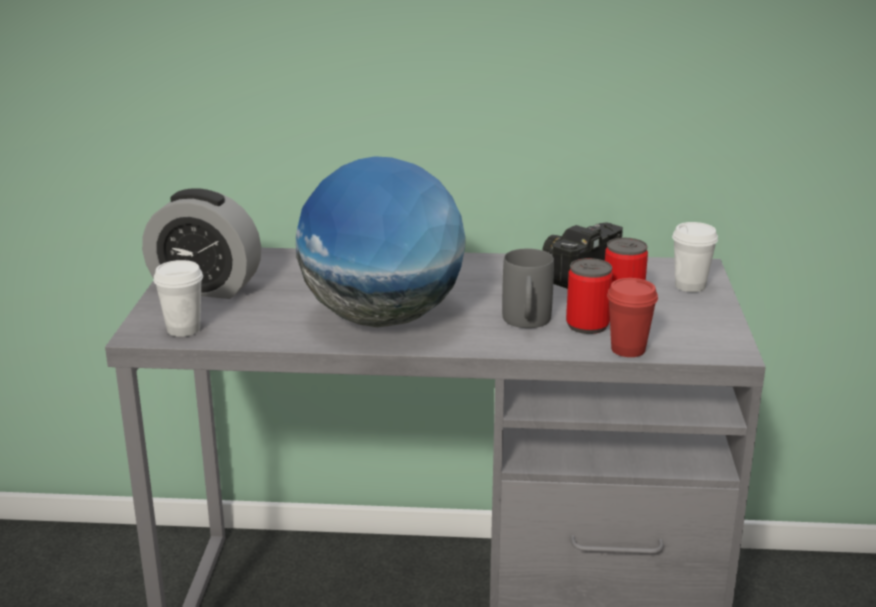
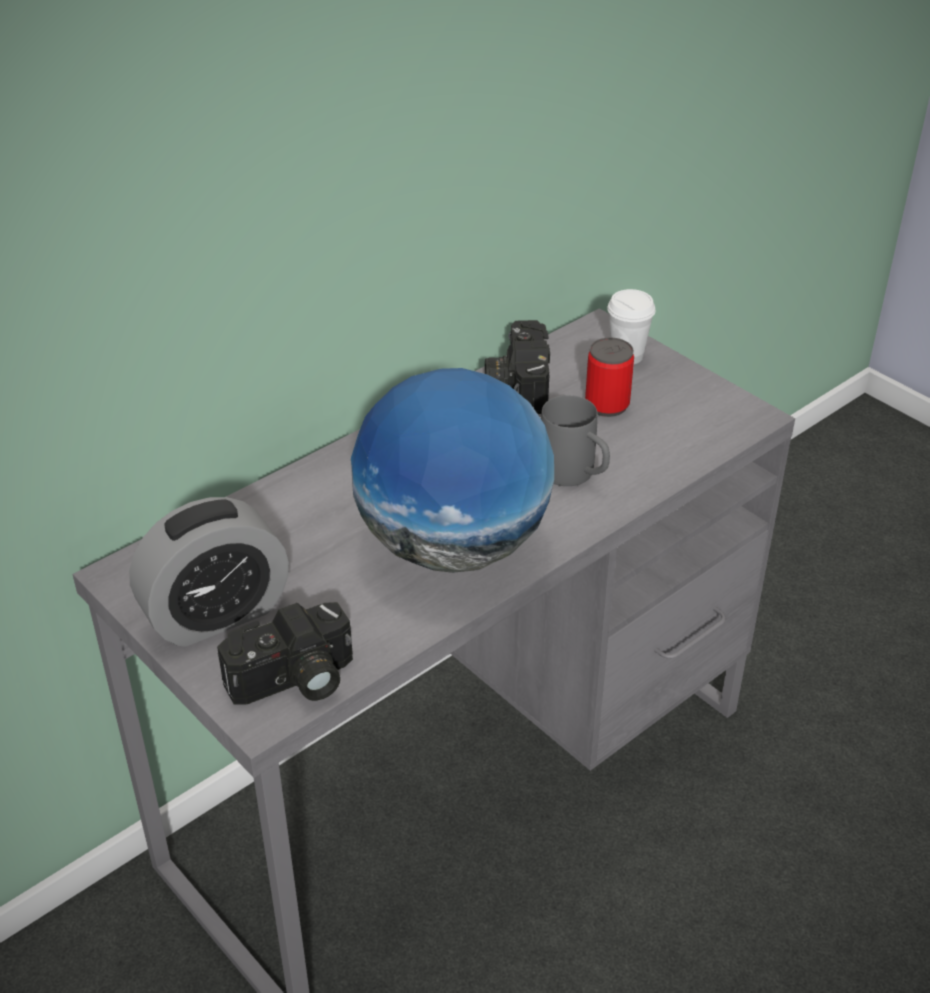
camera: 45 degrees left, 15 degrees up
white cup [153,260,203,337] -> camera [217,602,353,705]
can [566,258,613,334] -> none
red cup [607,278,658,357] -> none

